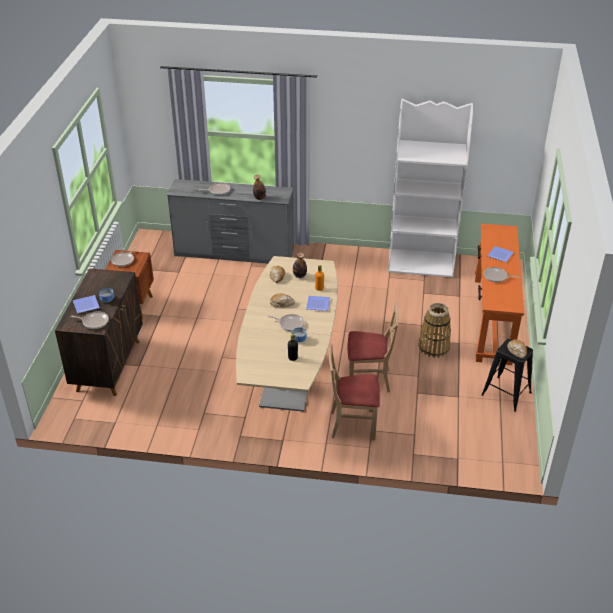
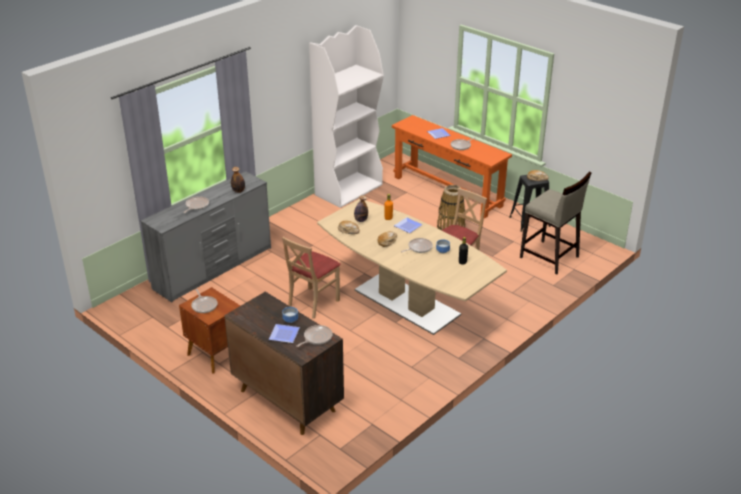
camera: 55 degrees left, 5 degrees down
beige chair [329,344,380,440] -> beige chair moved to [282,237,341,319]
none -> beige stool [520,172,591,275]

